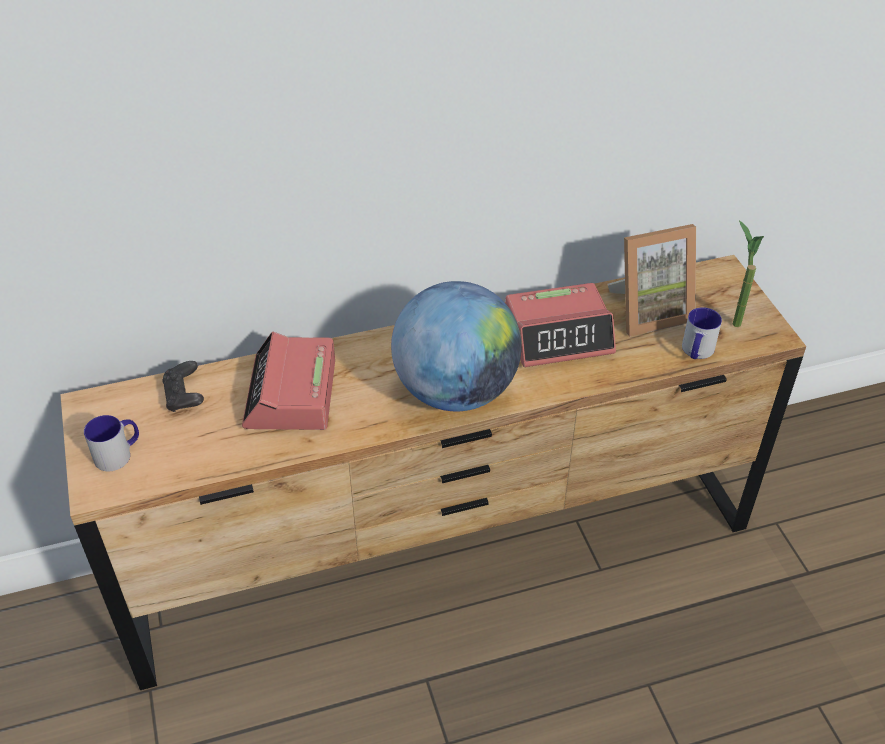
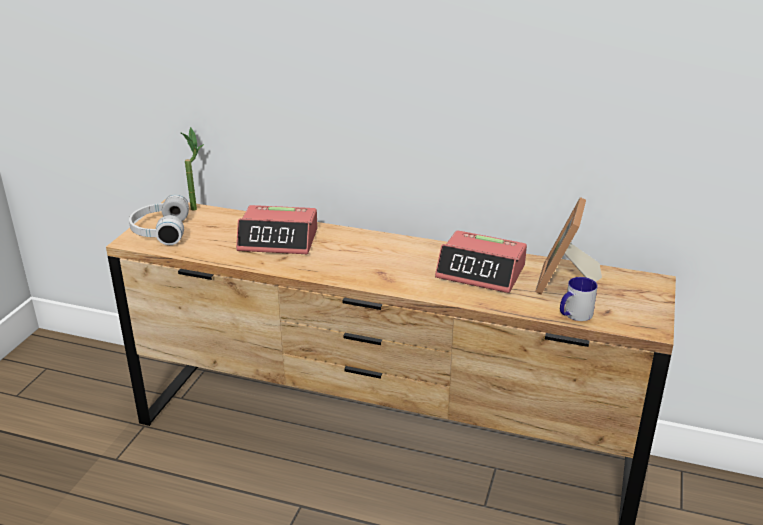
camera: 35 degrees right, 15 degrees down
mug [84,415,139,471] -> white headphones [129,194,189,245]
black game controller [162,361,204,412] -> none
alarm clock [242,332,335,430] -> alarm clock turned 120 degrees counterclockwise [236,205,318,254]
globe [391,281,522,412] -> none
picture frame [608,224,696,336] -> picture frame turned 90 degrees clockwise [535,197,602,294]
potted plant [732,220,764,327] -> potted plant moved to [180,127,204,210]

